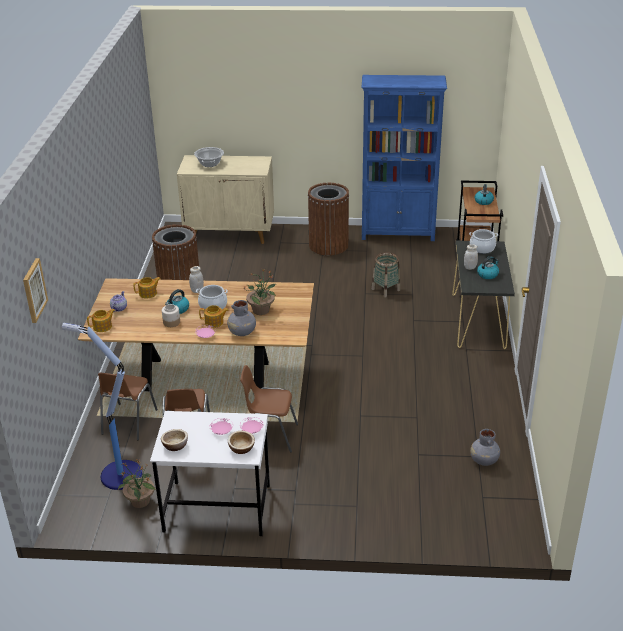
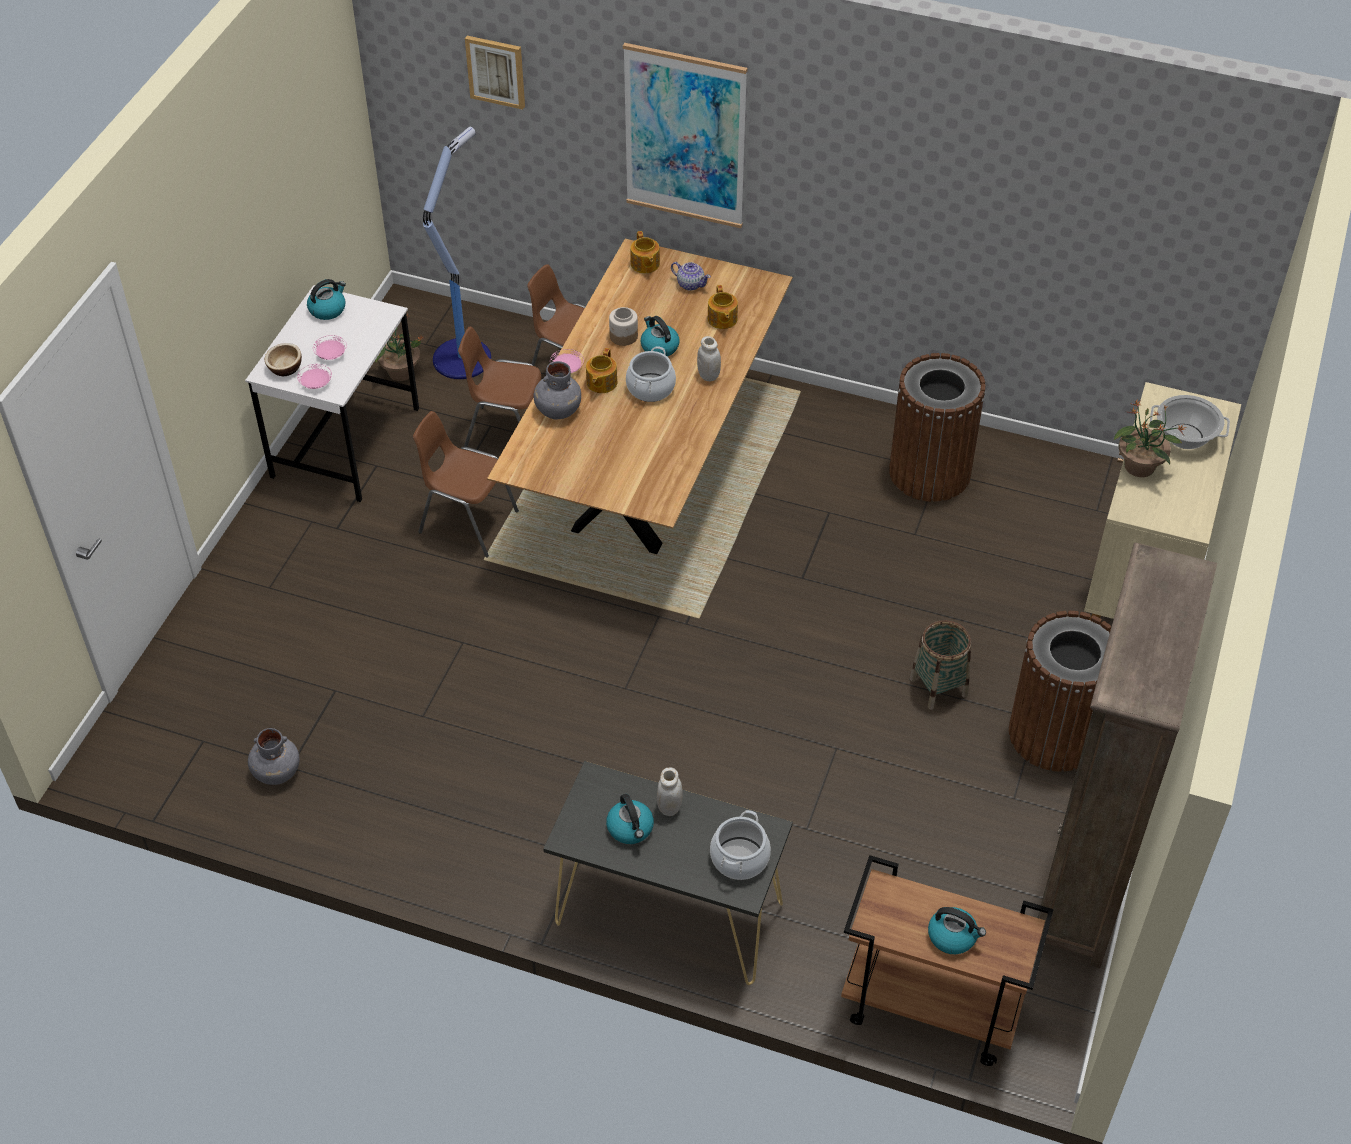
camera: 105 degrees right, 15 degrees up
bowl [161,429,188,451] -> kettle [307,279,346,320]
brown chair [240,365,298,453] -> brown chair turned 90 degrees counterclockwise [413,411,519,558]
potted plant [242,269,276,315] -> potted plant moved to [1114,400,1187,477]
blue bookcase [361,75,447,241] -> brown bookcase [1037,543,1217,968]
basket [372,253,400,298] -> basket moved to [910,620,971,710]
none -> picture [623,43,748,228]

